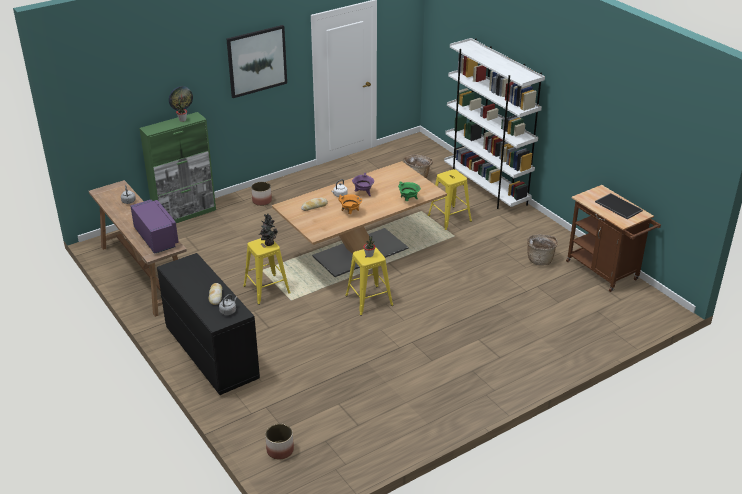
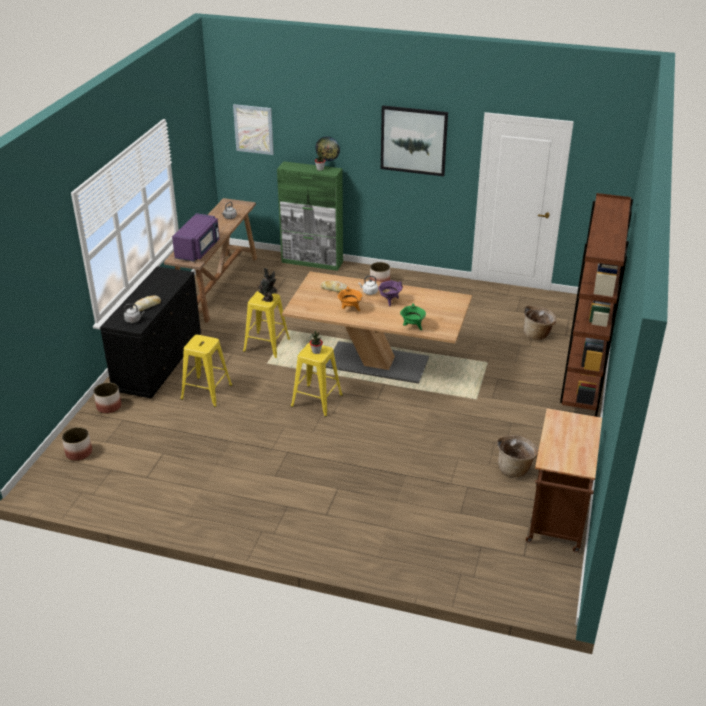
camera: 50 degrees right, 0 degrees up
yellow stool [428,169,472,230] -> yellow stool moved to [181,335,233,407]
white bookcase [444,38,545,209] -> brown bookcase [560,193,633,417]
tray [595,193,643,219] -> none
none -> planter [93,382,121,414]
none -> picture [233,104,274,155]

